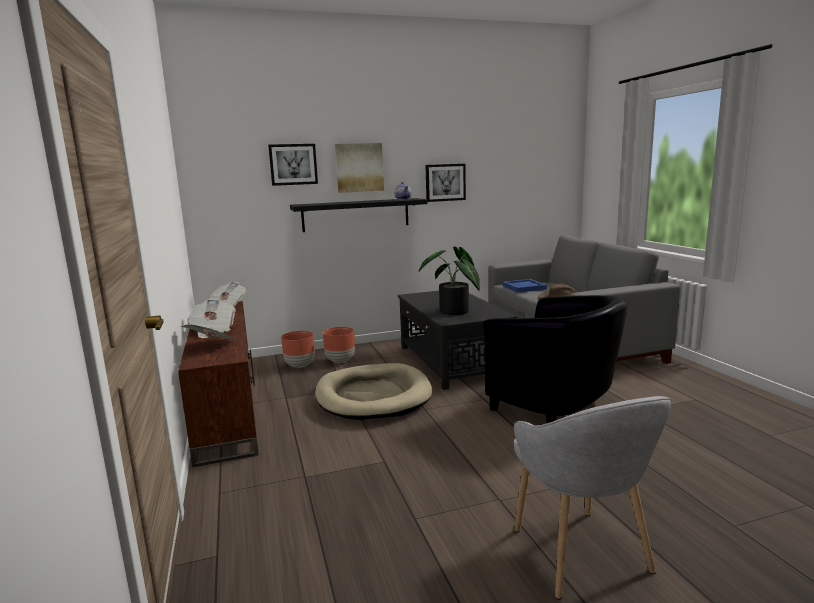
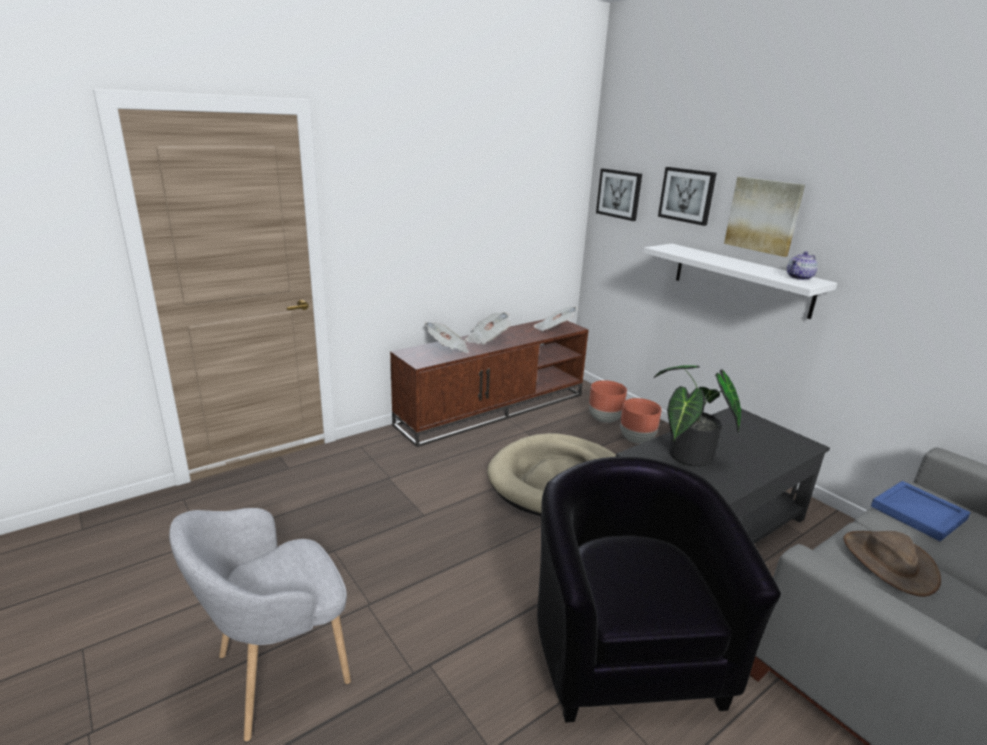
camera: 70 degrees right, 10 degrees up
black shelf [290,198,427,232] -> white shelf [643,244,838,319]
picture [425,164,466,202] -> picture moved to [596,168,642,221]
black armchair [483,295,628,423] -> black armchair turned 150 degrees clockwise [537,457,781,723]

